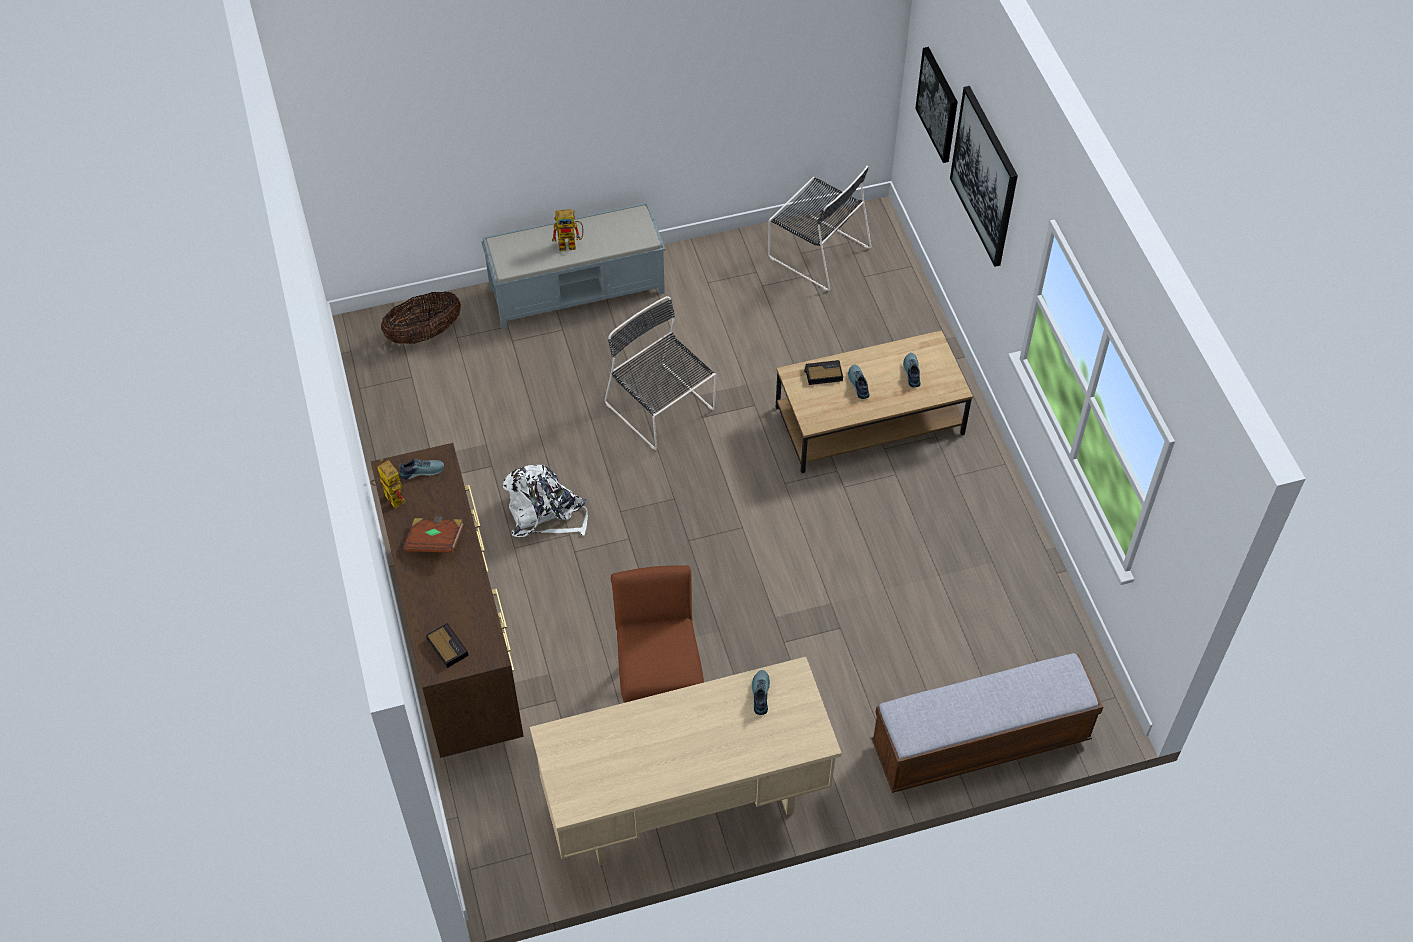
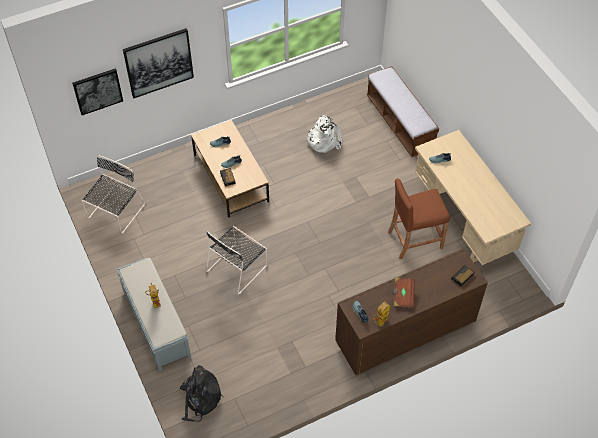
camera: 100 degrees left, 0 degrees up
basket [381,292,461,344] -> black backpack [180,365,223,421]
white backpack [503,465,588,537] -> white backpack moved to [305,115,342,153]

